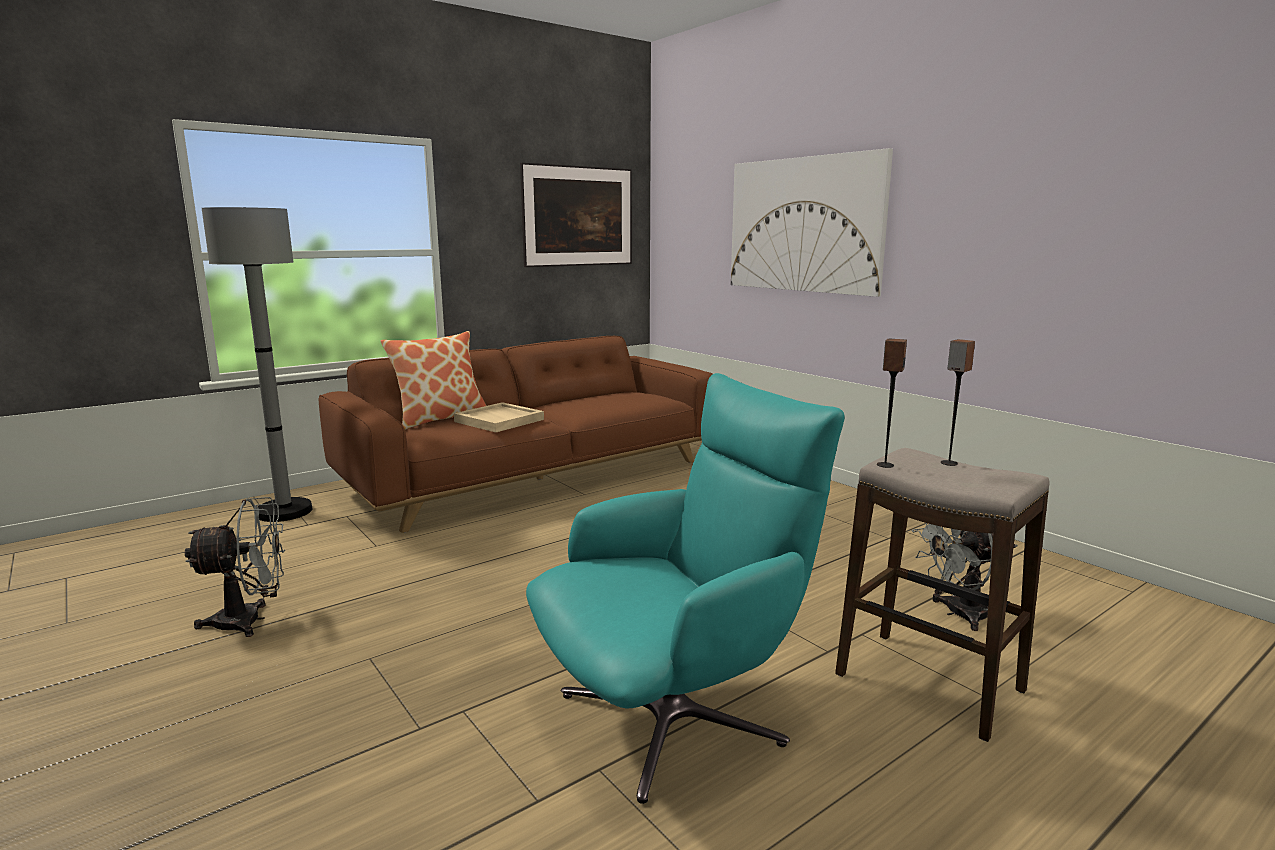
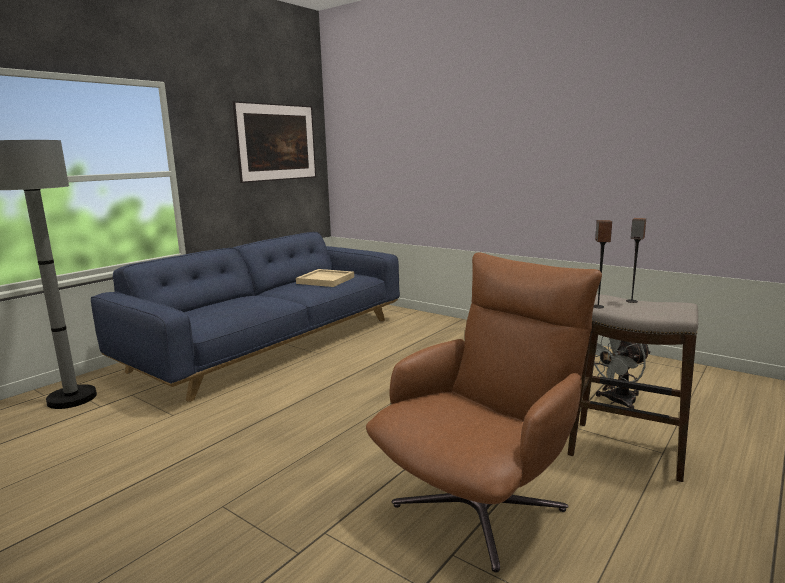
camera: 15 degrees left, 0 degrees up
grey fan [185,497,285,637] -> none
brown sofa [319,336,713,533] -> blue sofa [91,232,400,402]
pillow [381,331,486,430] -> none
beige tray [454,402,544,432] -> beige tray moved to [296,269,354,287]
turquoise armchair [526,373,845,804] -> brown armchair [366,252,602,572]
picture [731,148,893,297] -> none

